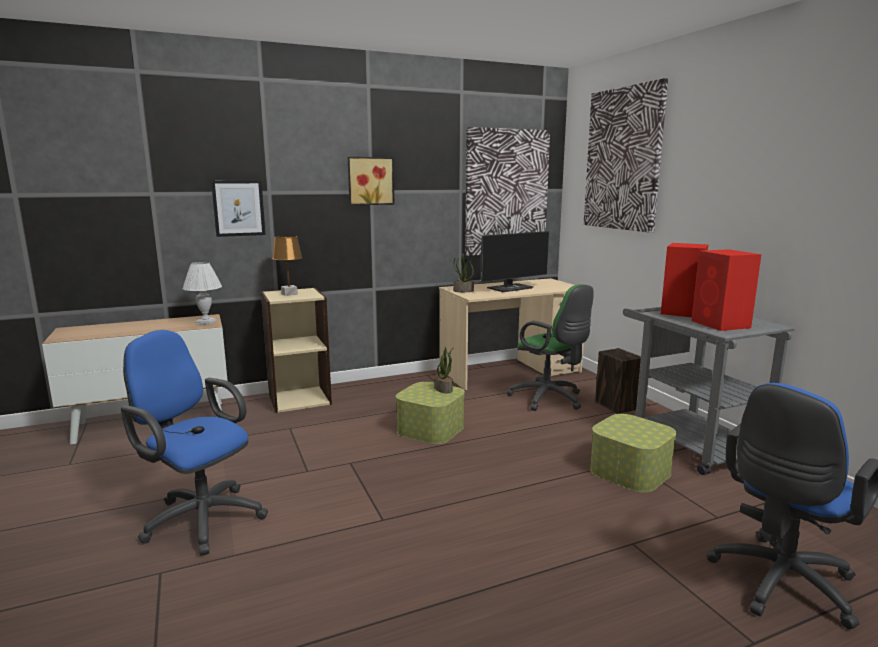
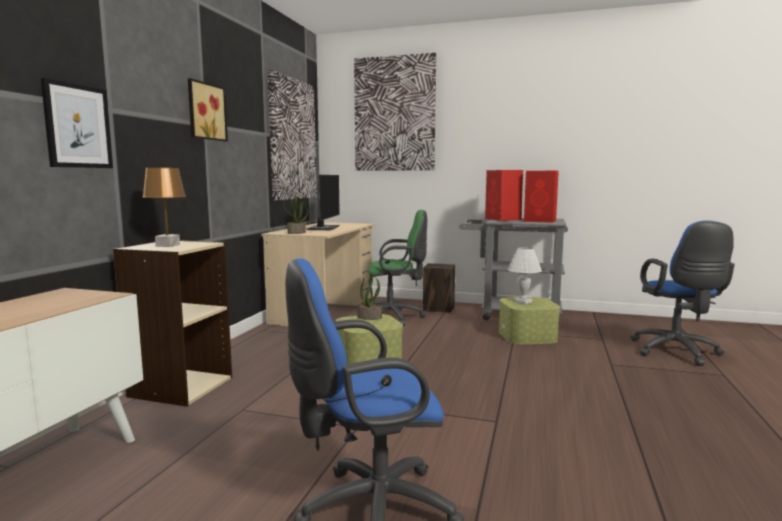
camera: 50 degrees left, 5 degrees down
white table lamp [183,262,222,325] -> white table lamp moved to [508,247,542,304]

